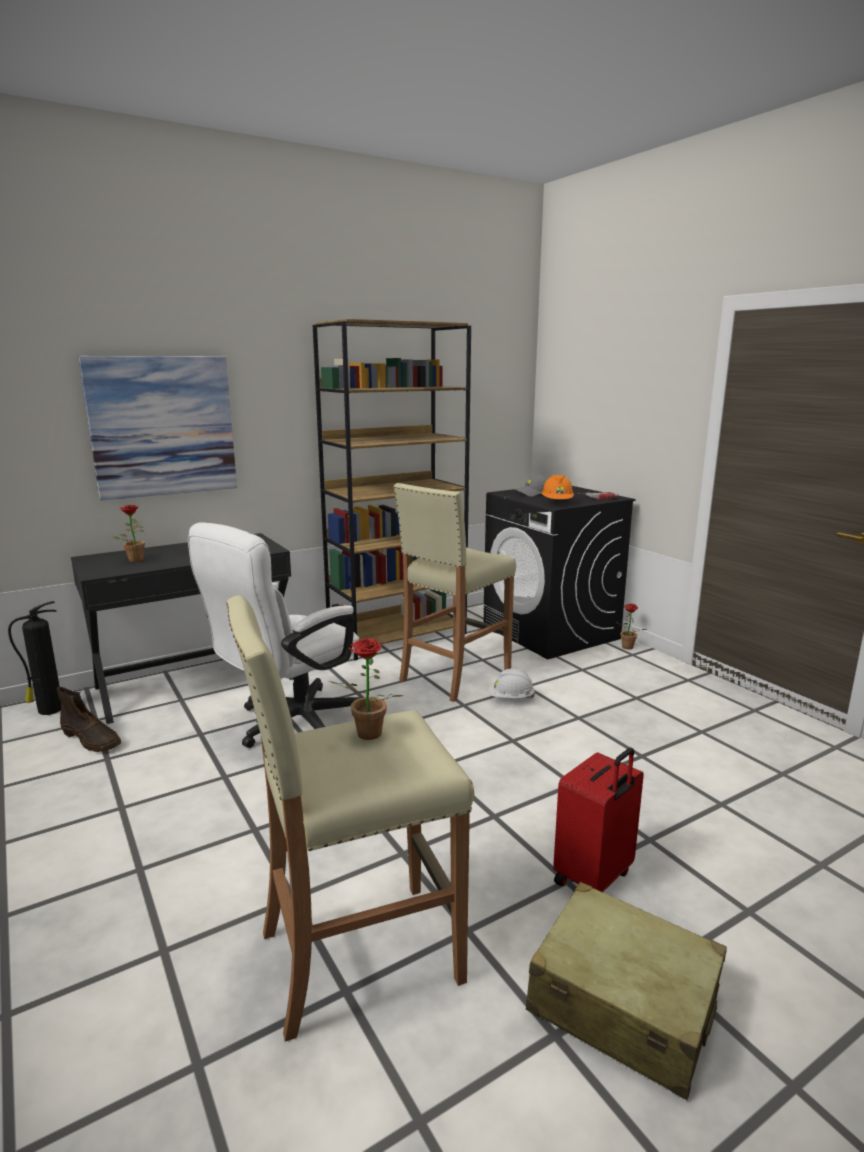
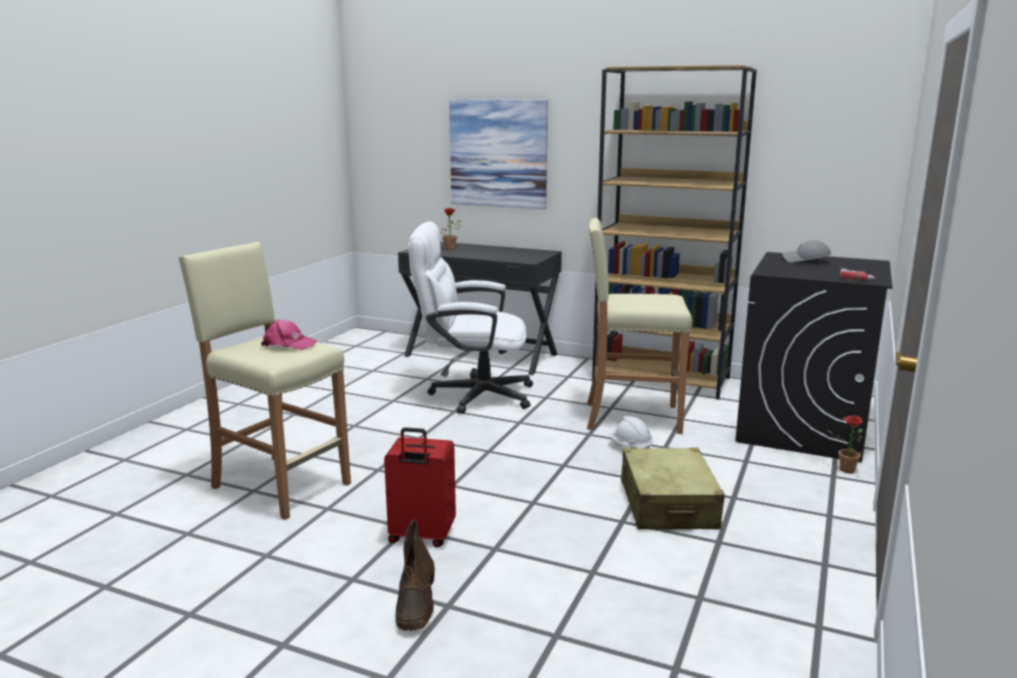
camera: 55 degrees right, 0 degrees up
fire extinguisher [8,601,61,715] -> none
brown boot [57,687,121,752] -> brown boot moved to [396,520,435,631]
potted plant [330,638,403,740] -> pink cap [261,320,318,350]
beige suitcase [526,882,727,1100] -> beige suitcase moved to [621,448,725,530]
orange hard hat [541,475,574,499] -> none

